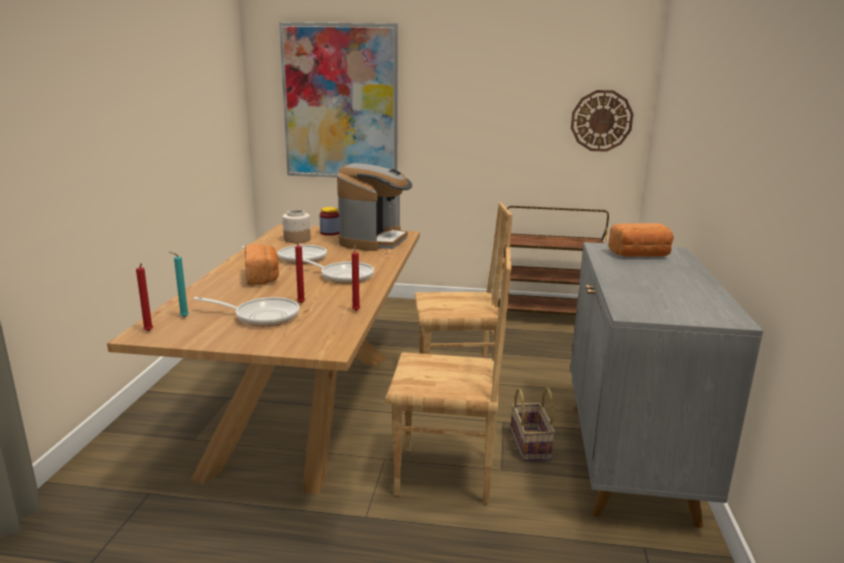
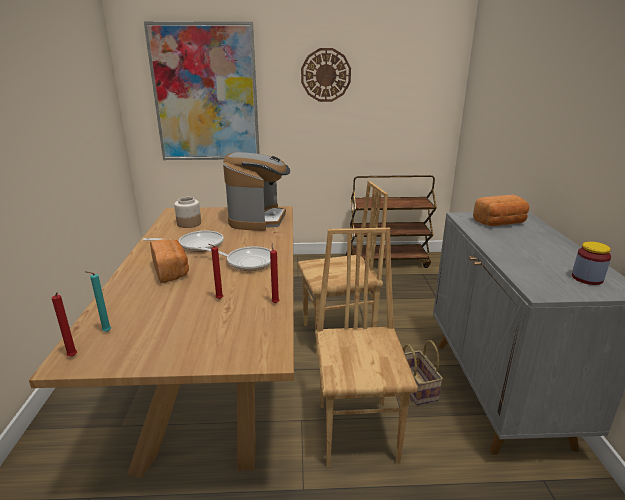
camera: 10 degrees left, 5 degrees up
frying pan [194,297,300,326] -> none
jar [320,207,339,236] -> jar moved to [572,241,611,285]
brown chair [385,247,511,504] -> brown chair turned 90 degrees counterclockwise [315,228,418,467]
wall clock [571,90,633,152] -> wall clock moved to [301,48,351,102]

